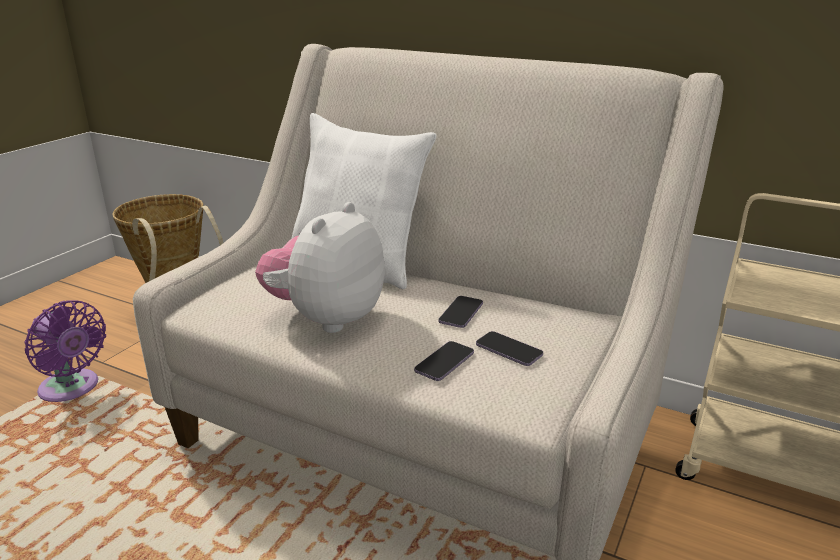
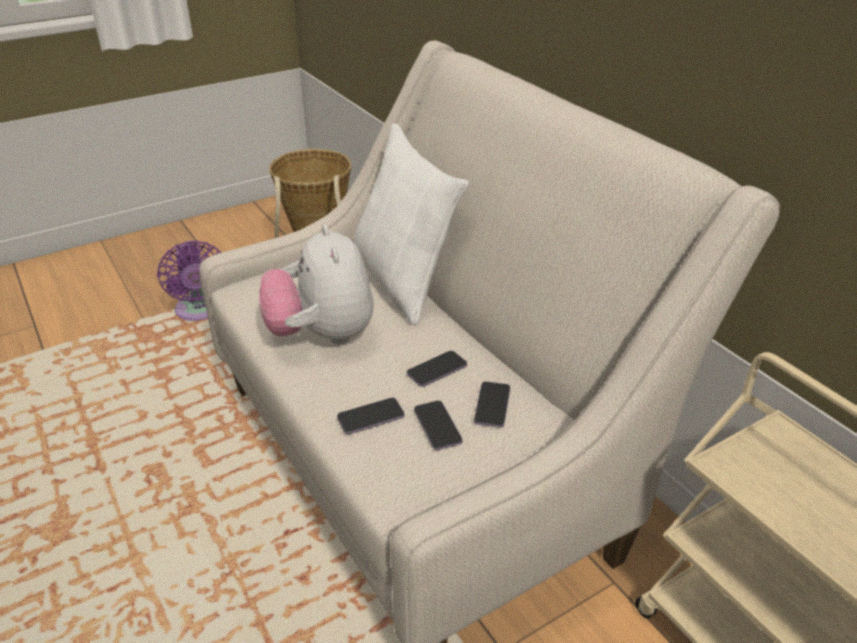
camera: 30 degrees right, 10 degrees up
plush toy [255,202,385,333] -> plush toy turned 75 degrees counterclockwise [259,224,374,345]
none -> phone [474,382,510,428]

